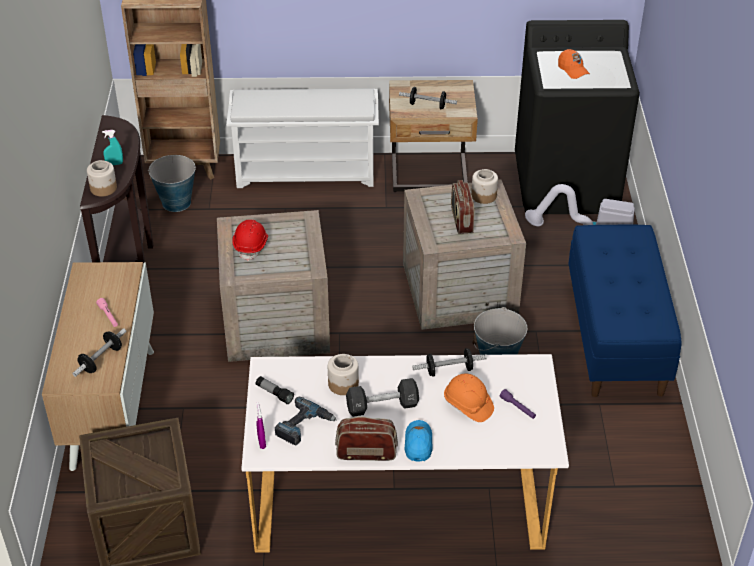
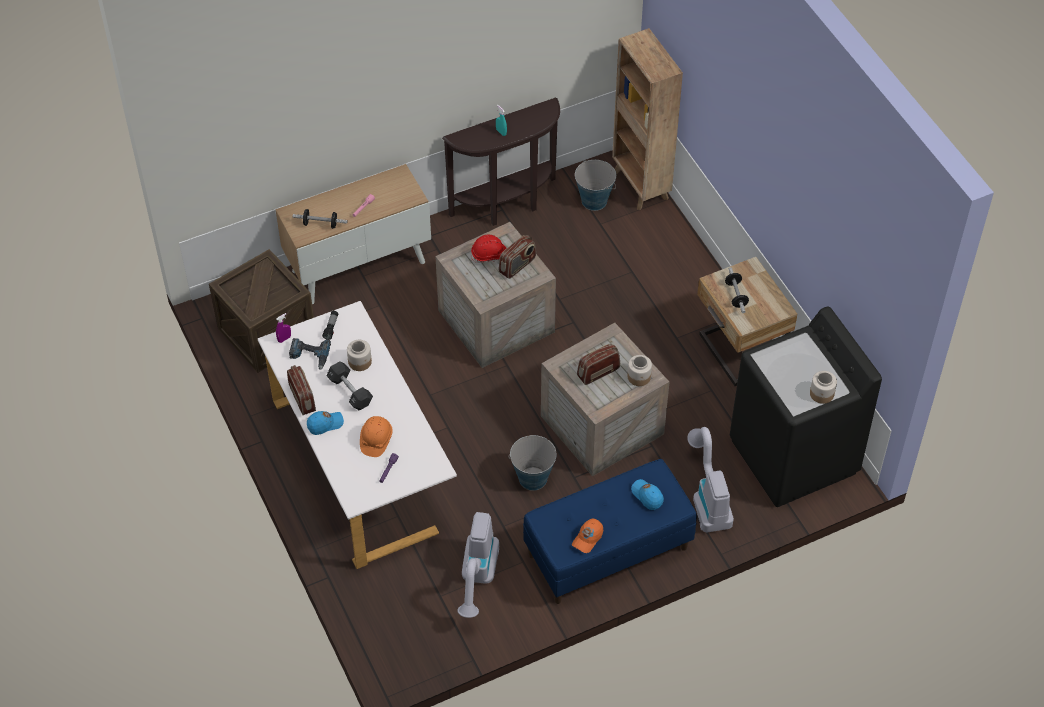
camera: 65 degrees right, 10 degrees up
jar [87,160,117,197] -> jar moved to [810,371,837,404]
white shoe rack [226,89,379,188] -> none
dumbbell [412,348,487,377] -> none
orange cap [558,49,590,79] -> orange cap moved to [572,519,603,553]
none -> vacuum cleaner [457,512,499,618]
none -> radio [499,235,536,279]
none -> blue cap [631,479,664,510]

